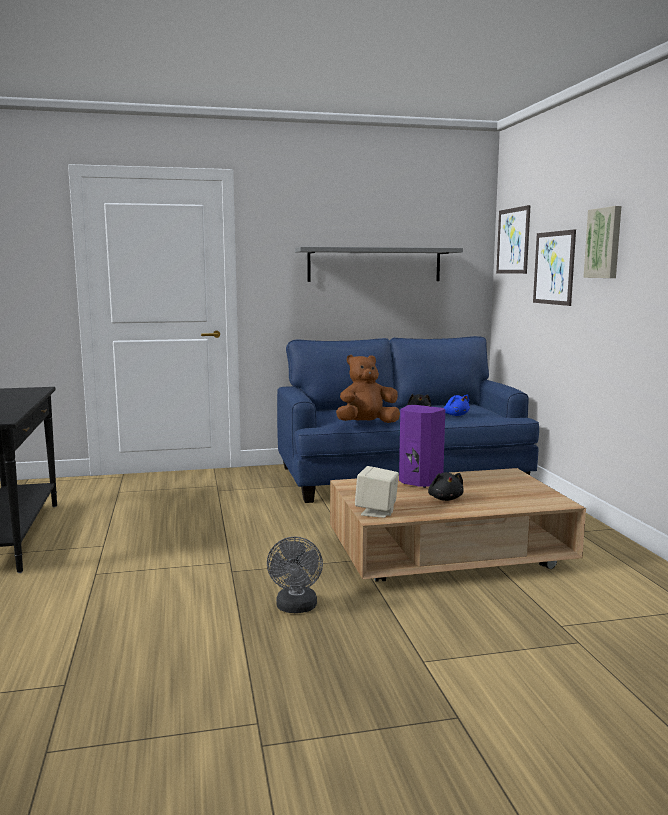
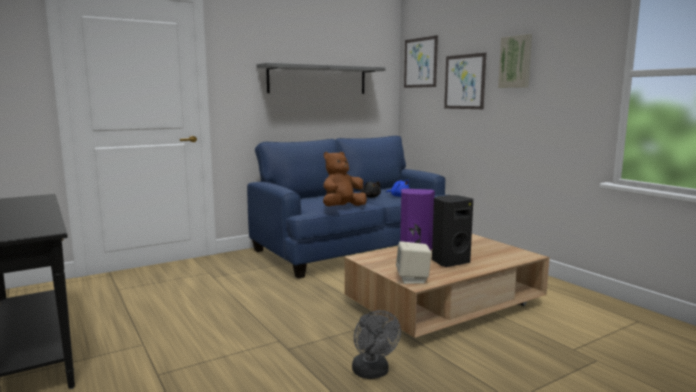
camera: 20 degrees left, 0 degrees up
black plush toy [428,472,464,501] -> black speaker [432,195,473,267]

